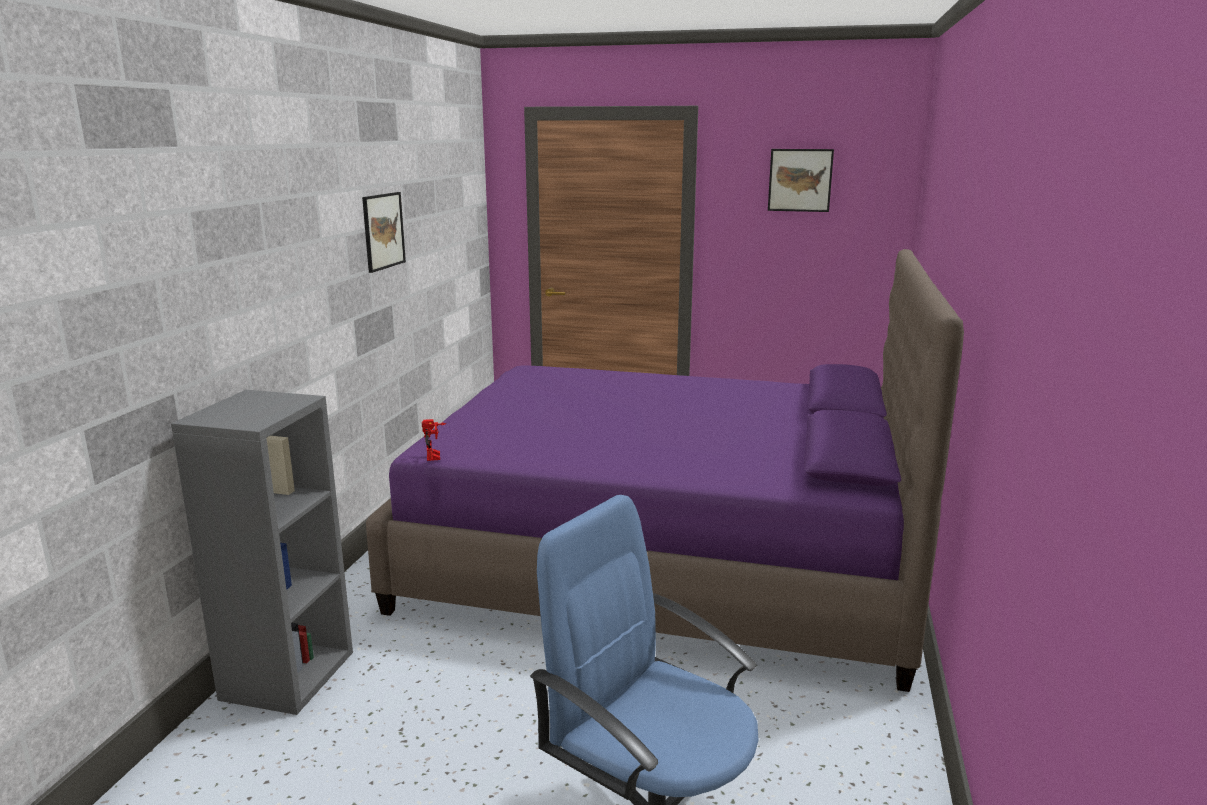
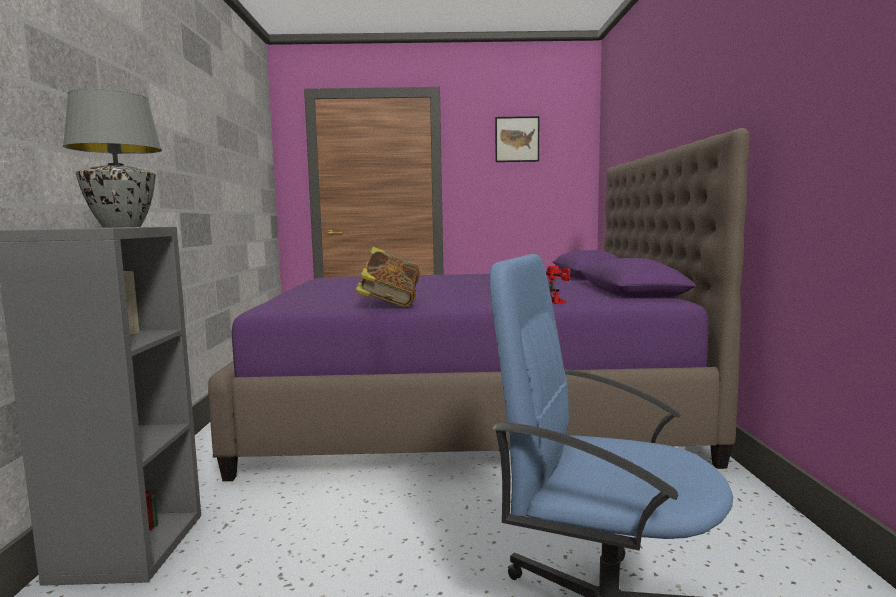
camera: 15 degrees left, 10 degrees down
picture [362,192,406,273] -> none
toy robot [422,419,447,461] -> toy robot moved to [546,266,570,304]
none -> grey table lamp [63,89,162,227]
none -> book [355,247,420,307]

